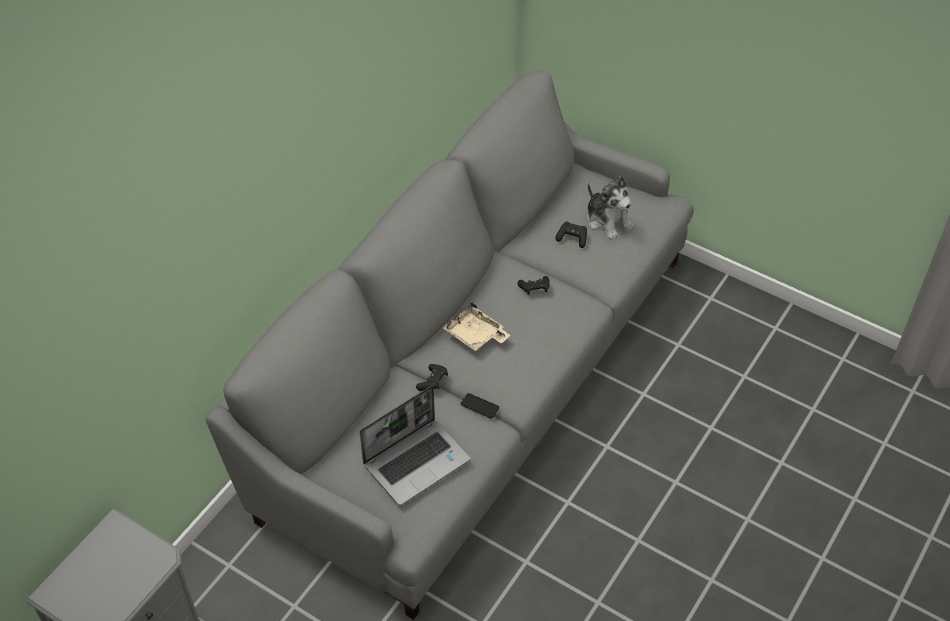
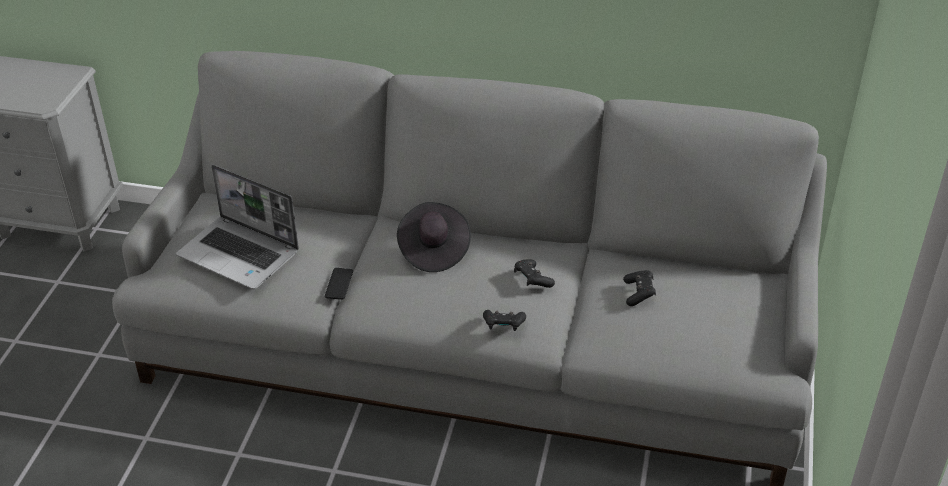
camera: 70 degrees right, 10 degrees down
black game controller [416,364,448,391] -> black game controller moved to [483,310,526,331]
beige tray [443,302,511,351] -> black hat [397,202,471,272]
plush toy [587,176,634,240] -> none

